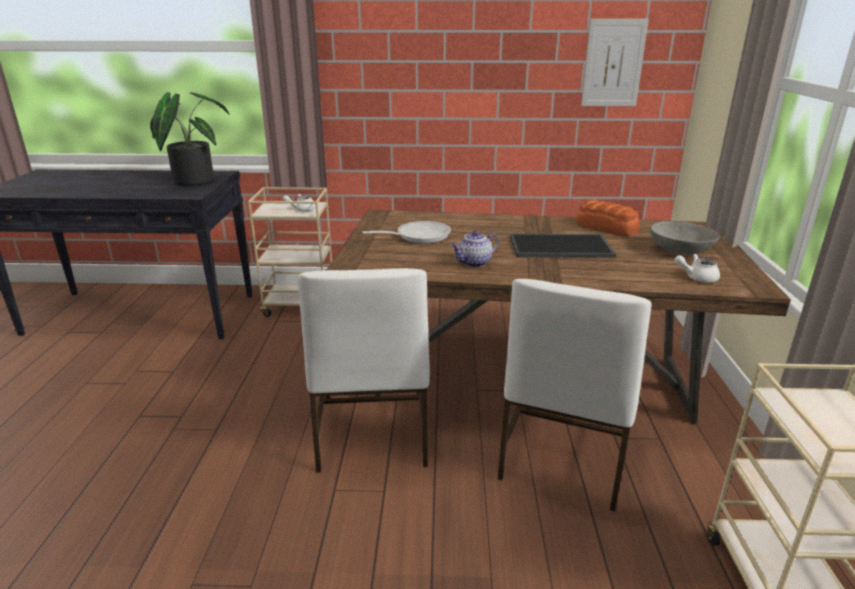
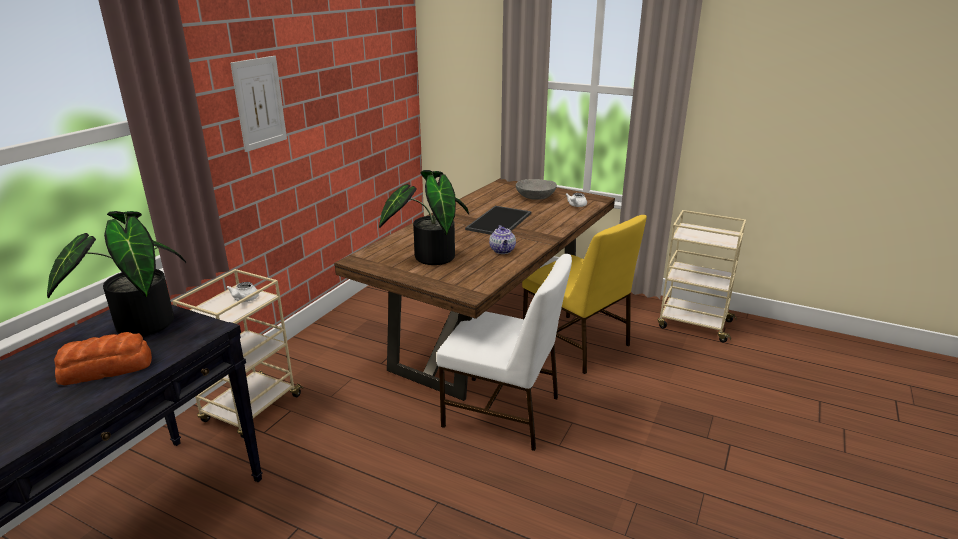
camera: 65 degrees left, 0 degrees up
frying pan [362,221,451,244] -> potted plant [379,170,469,265]
white chair [498,279,652,511] -> yellow chair [522,215,647,374]
bread [575,199,640,236] -> bread moved to [54,332,152,385]
picture [581,19,649,106] -> picture moved to [230,56,287,152]

